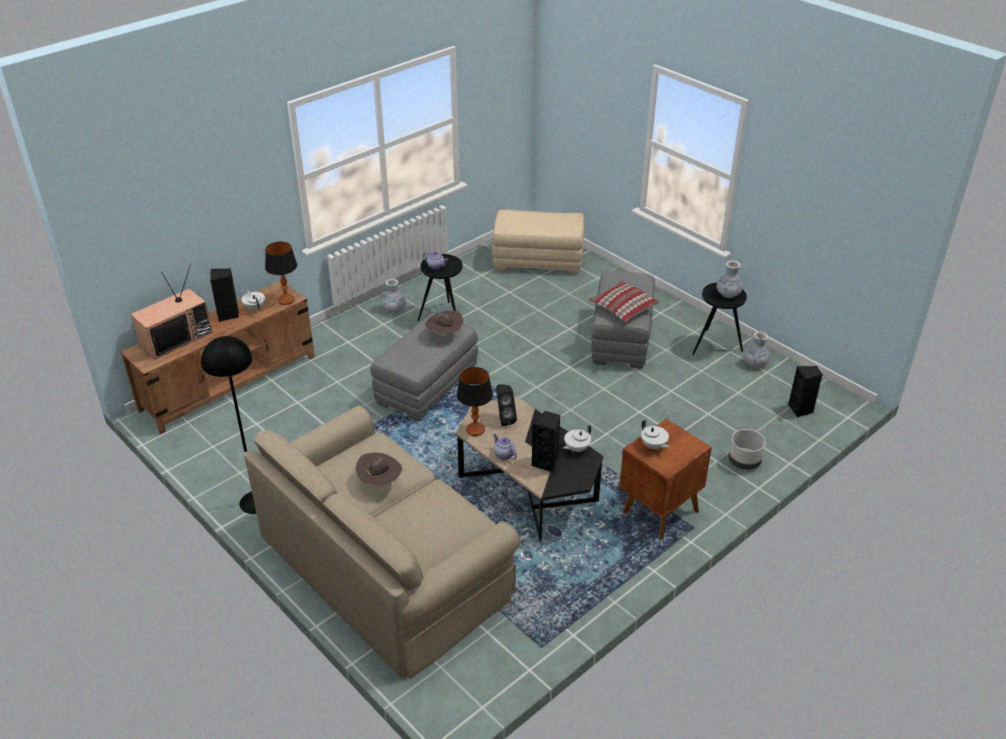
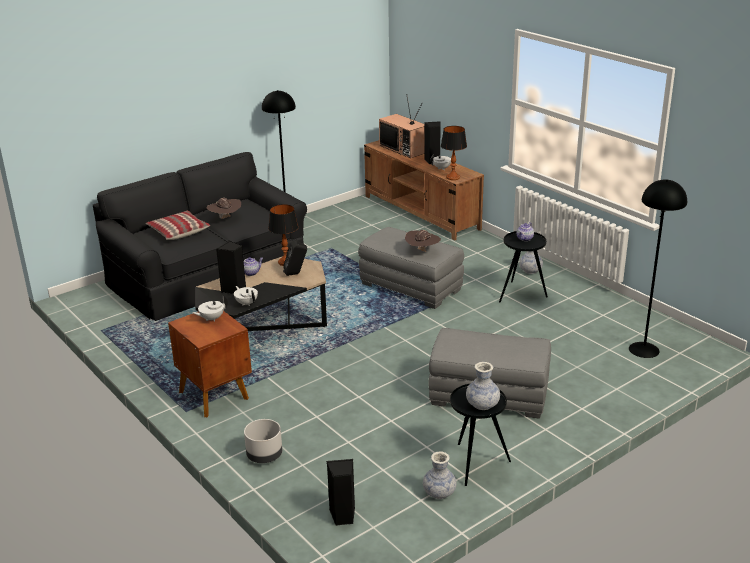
camera: 95 degrees right, 10 degrees down
beige sofa [244,405,520,678] -> black sofa [93,152,307,321]
beige ottoman [493,209,584,274] -> black floor lamp [629,179,687,358]
pillow [589,281,660,322] -> pillow moved to [146,211,210,240]

